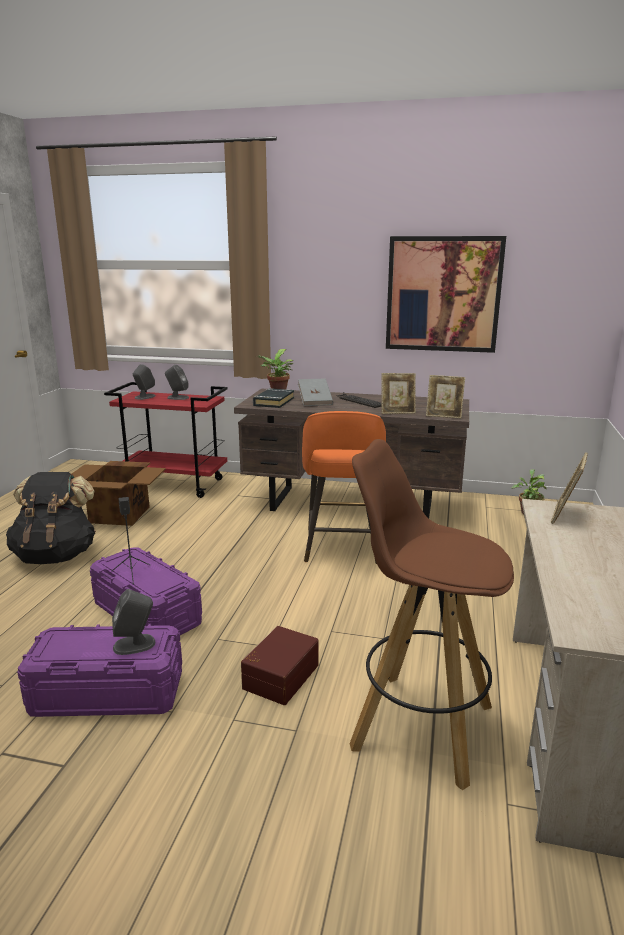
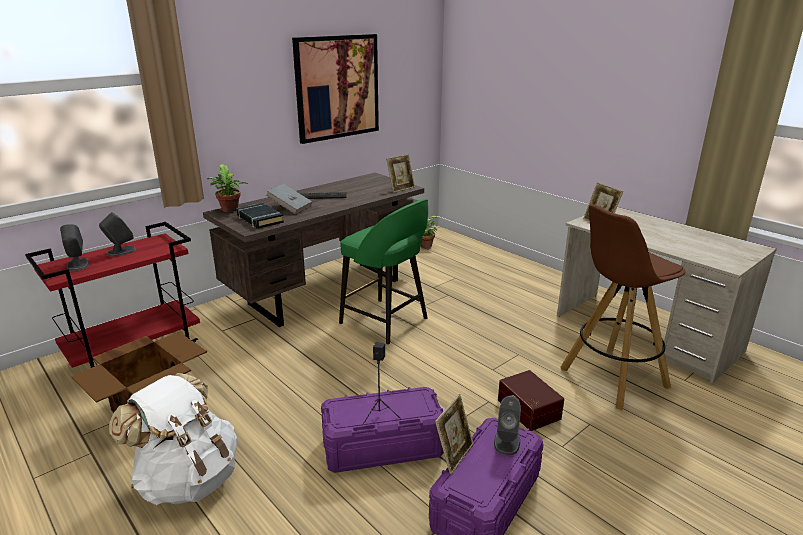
camera: 55 degrees left, 5 degrees up
black backpack [6,472,96,564] -> white backpack [109,373,237,505]
orange stool [302,411,386,564] -> green stool [339,199,428,344]
picture frame [381,373,416,414] -> picture frame moved to [435,394,473,474]

